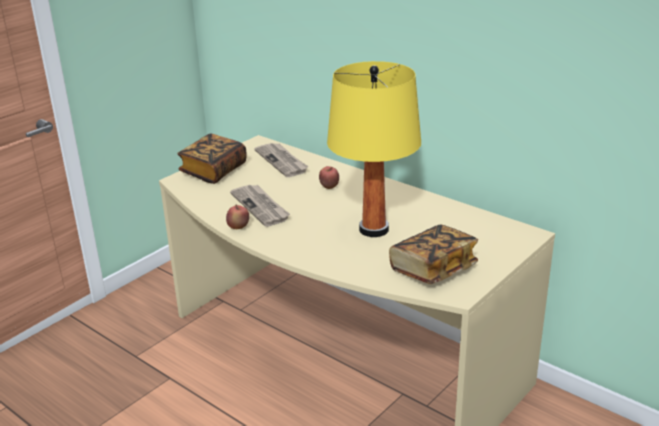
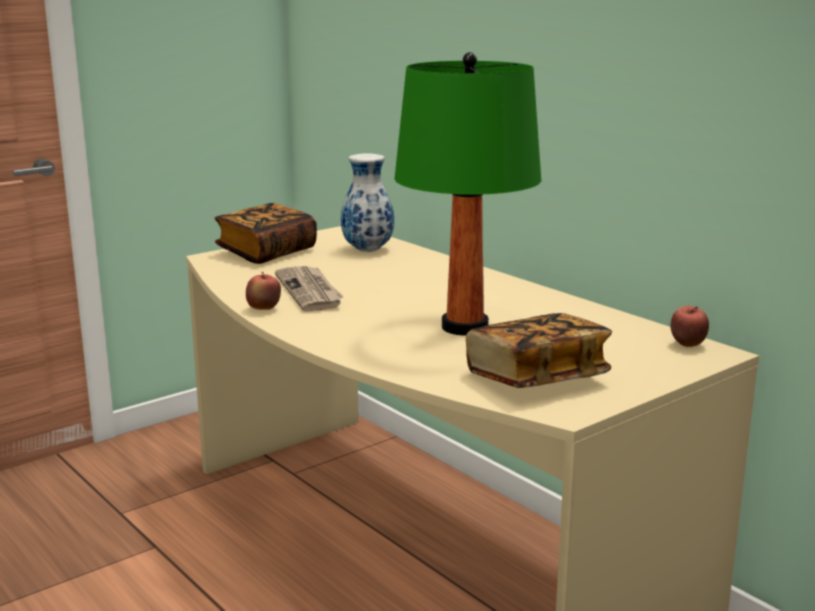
camera: 10 degrees right, 10 degrees down
newspaper [254,143,309,177] -> vase [341,154,394,252]
apple [319,166,339,189] -> apple moved to [670,306,709,347]
yellow table lamp [327,61,421,237] -> green table lamp [394,52,542,336]

